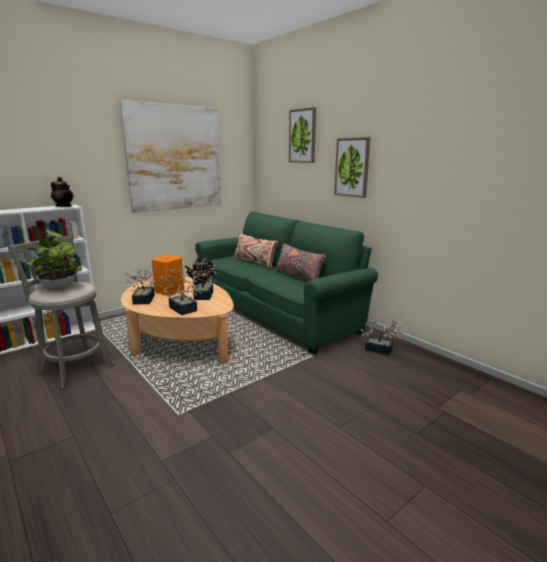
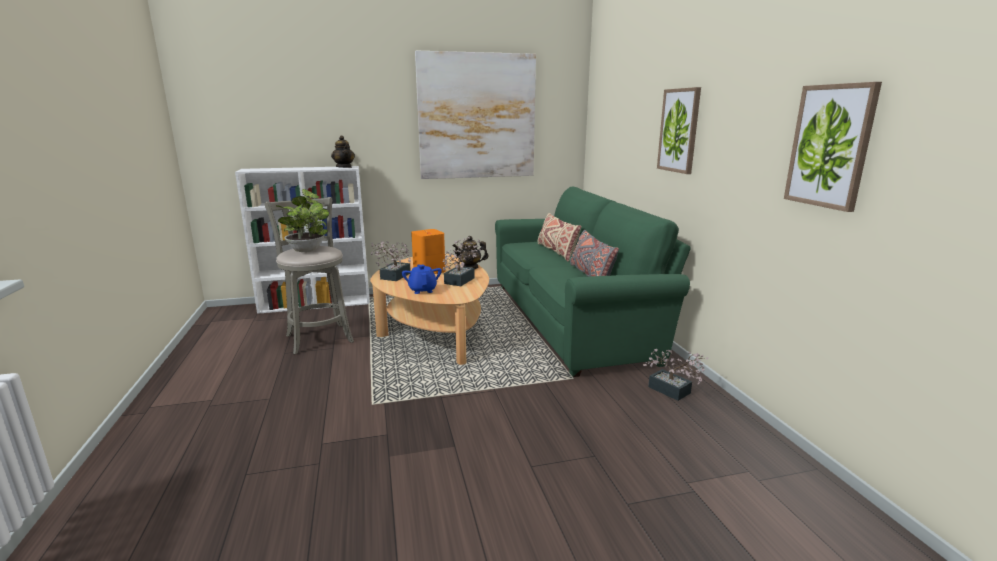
camera: 25 degrees right, 0 degrees up
potted plant [159,269,202,315] -> blue teapot [402,264,442,294]
picture [289,107,316,163] -> picture moved to [784,82,882,212]

